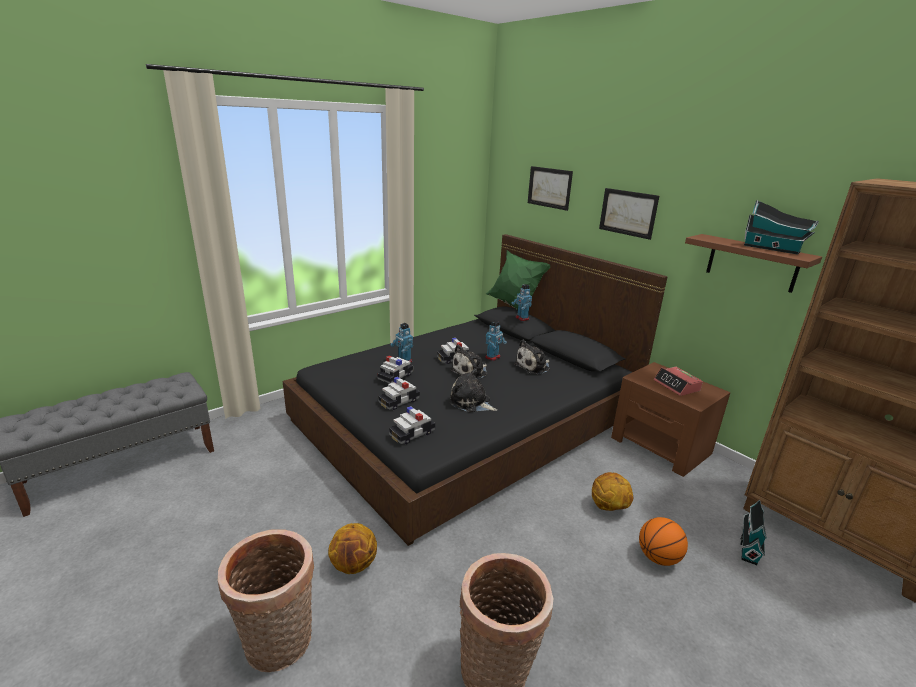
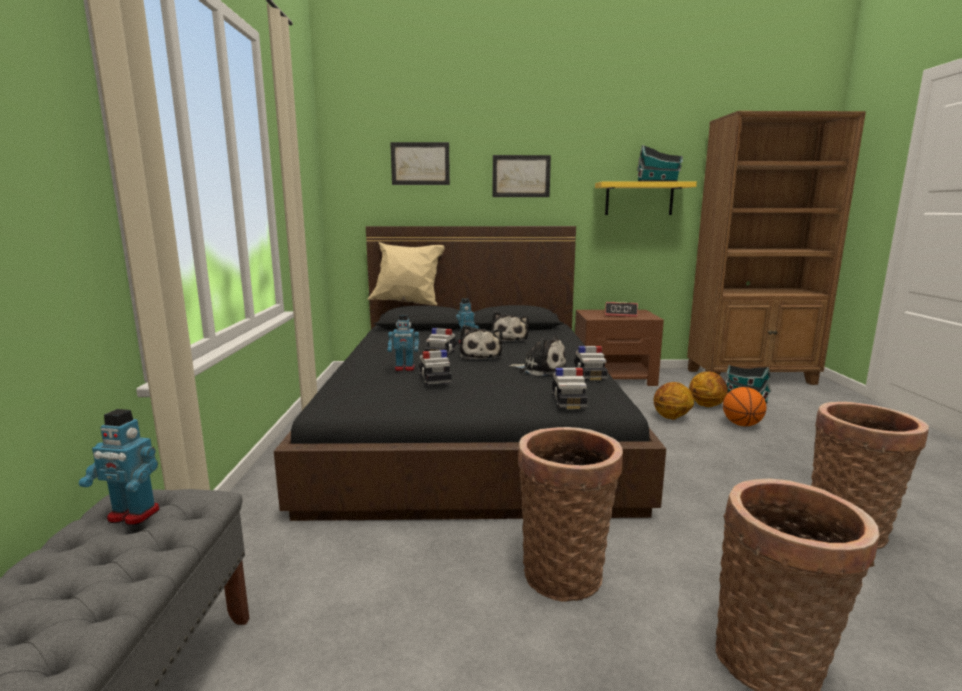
camera: 50 degrees left, 10 degrees down
basketball [328,523,377,574] -> basketball moved to [689,371,728,407]
toy car [378,377,420,410] -> toy car moved to [574,346,608,380]
plush toy [449,368,498,412] -> plush toy turned 135 degrees counterclockwise [509,336,567,376]
green pillow [486,250,550,310] -> beige pillow [367,242,445,305]
toy robot [512,284,532,321] -> toy robot moved to [79,409,160,525]
brown shelf [685,234,822,293] -> yellow shelf [595,182,697,215]
none -> basket [518,427,623,602]

